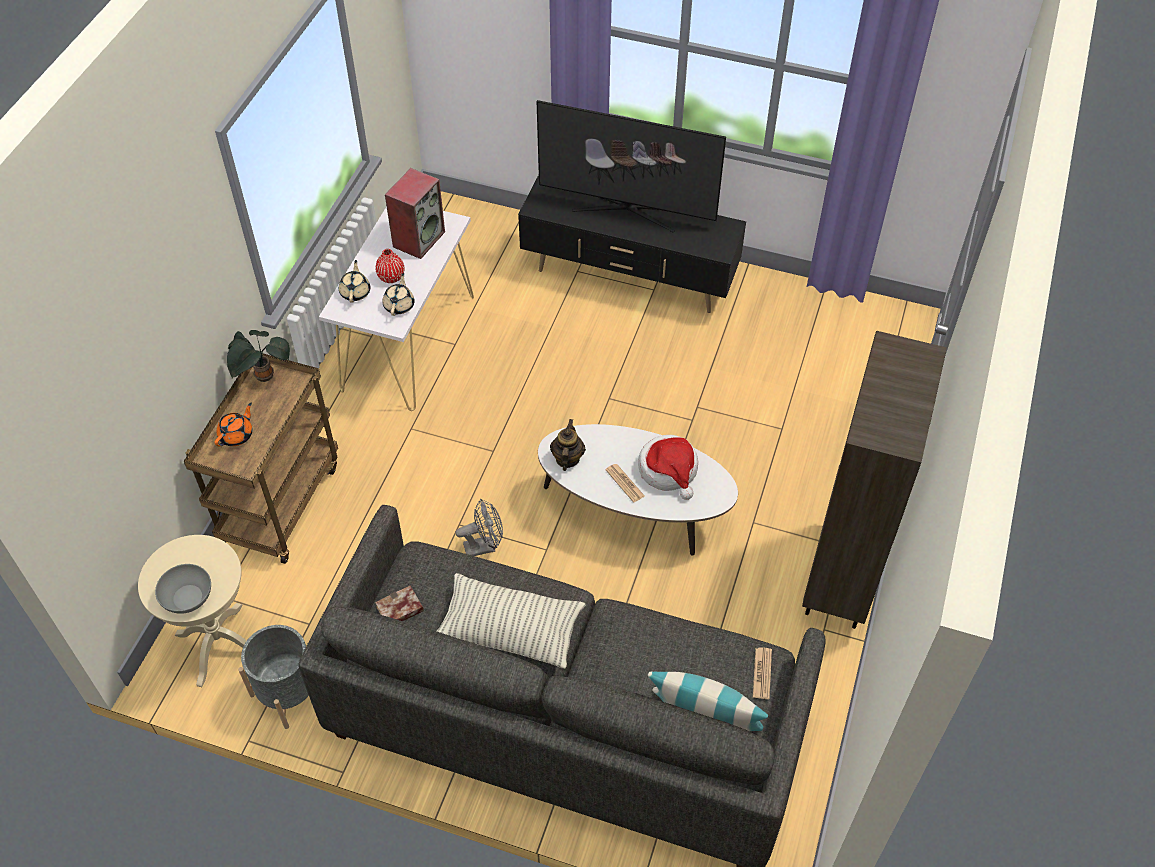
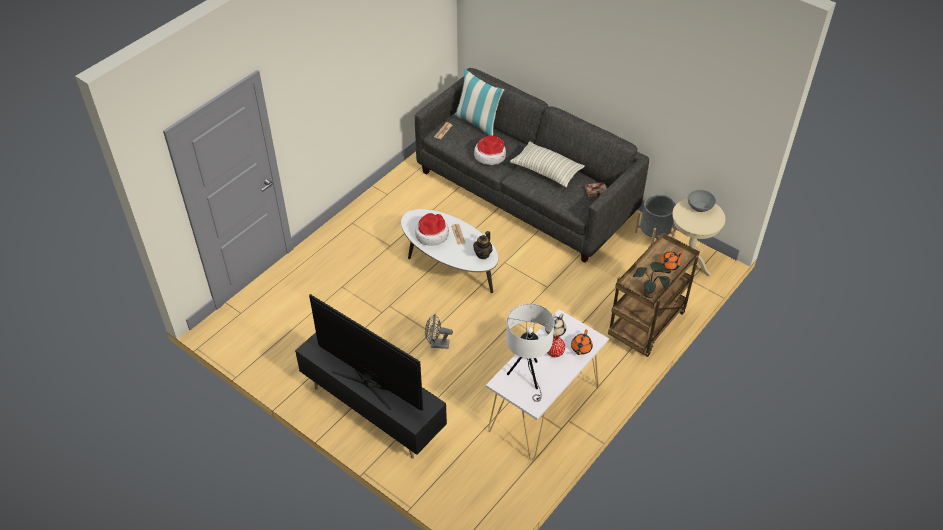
camera: 160 degrees left, 5 degrees down
beige teapot [339,260,370,303] -> orange teapot [571,330,593,355]
speaker [385,168,445,259] -> white table lamp [506,303,554,402]
grey fan [455,499,503,556] -> grey fan moved to [425,314,453,349]
brown bookcase [802,331,947,629] -> none
none -> hat [474,135,506,165]

